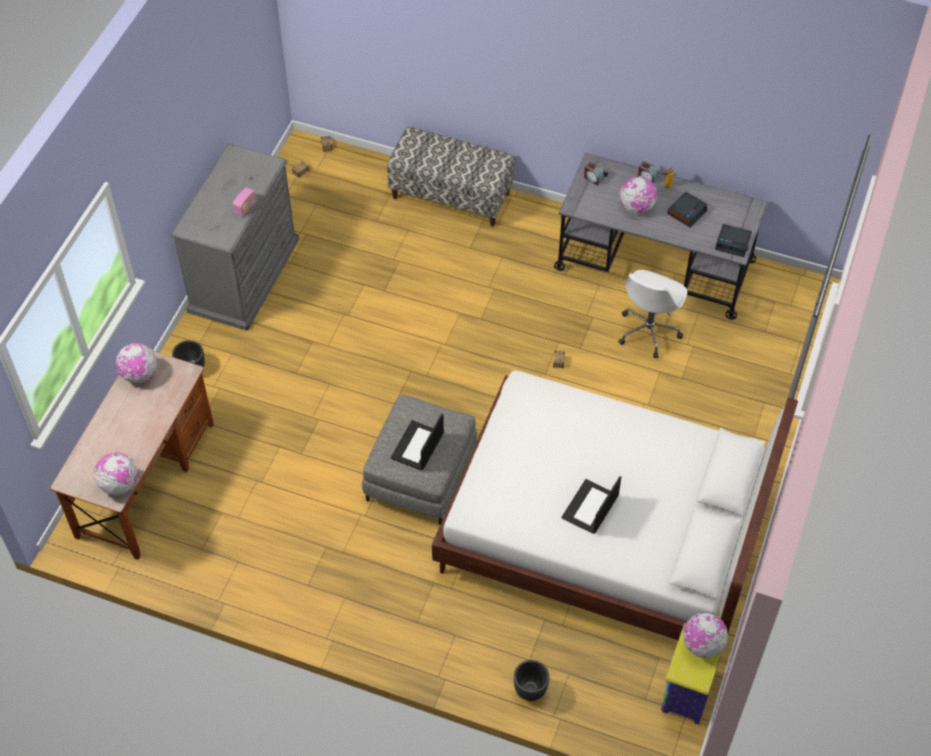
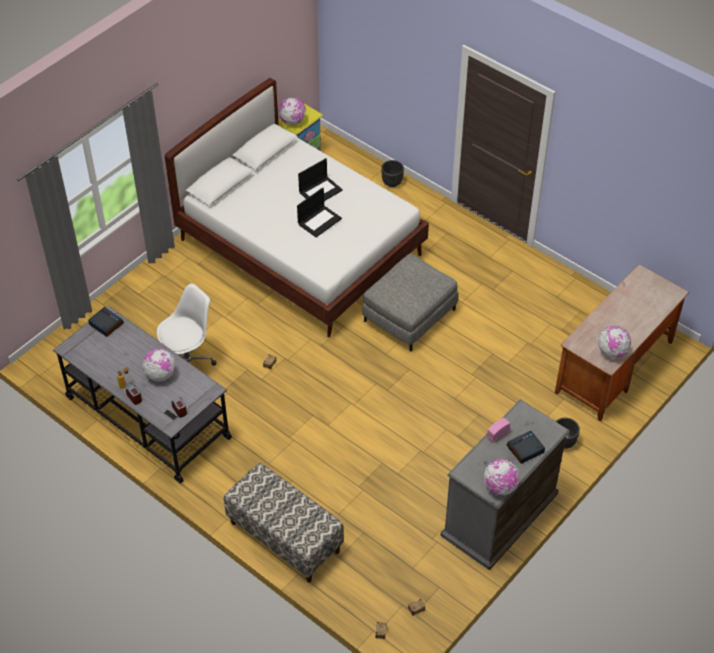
camera: 160 degrees left, 5 degrees down
globe [94,453,138,495] -> globe moved to [483,459,520,495]
laptop [391,413,444,470] -> laptop moved to [297,187,342,237]
alarm clock [667,192,707,227] -> alarm clock moved to [506,431,545,464]

